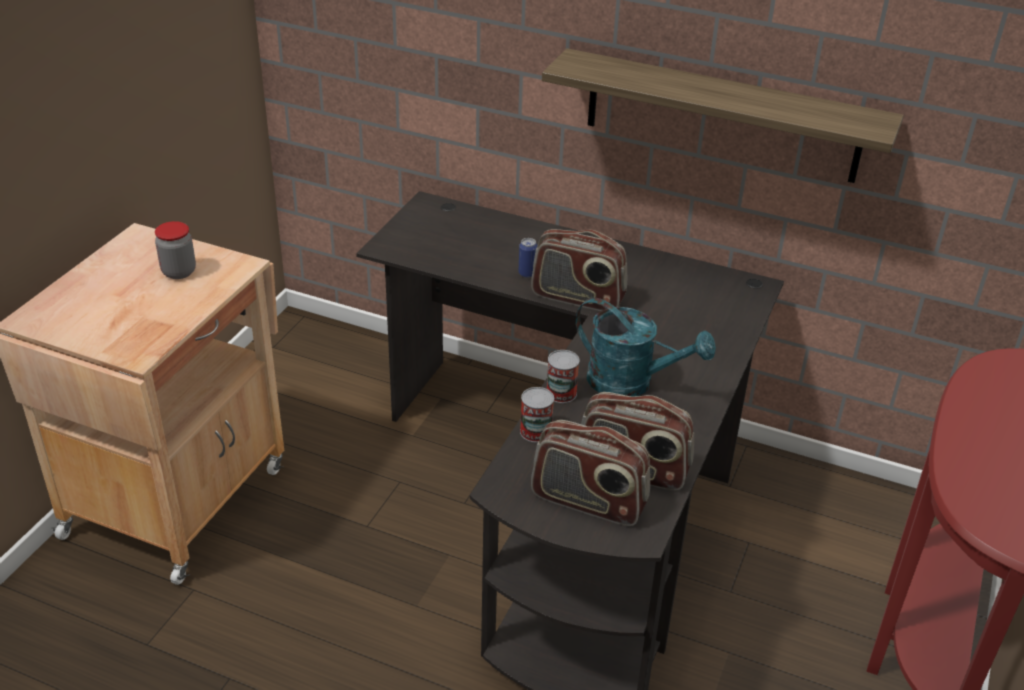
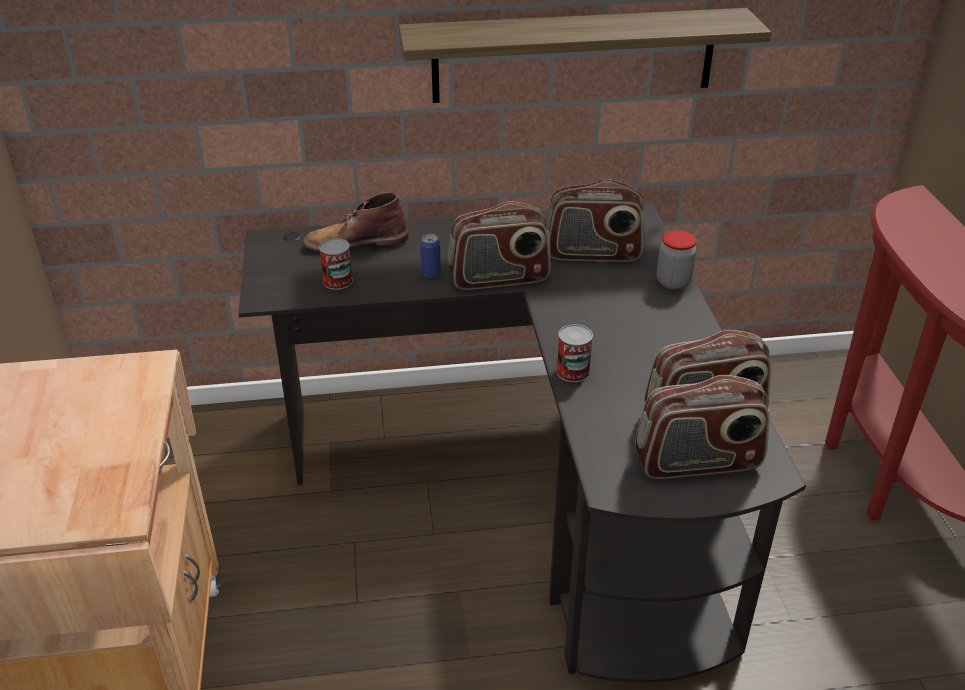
camera: 30 degrees left, 0 degrees up
jar [155,221,196,279] -> jar moved to [657,230,697,289]
can [520,387,554,443] -> can moved to [319,238,353,290]
turquoise watering can [576,298,716,396] -> none
none -> brown boot [303,192,409,252]
none -> radio [547,179,645,262]

